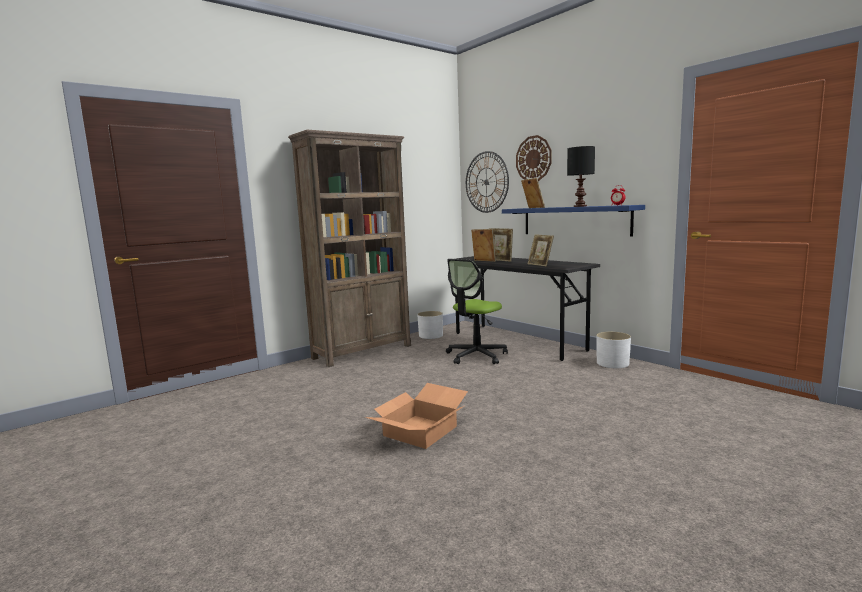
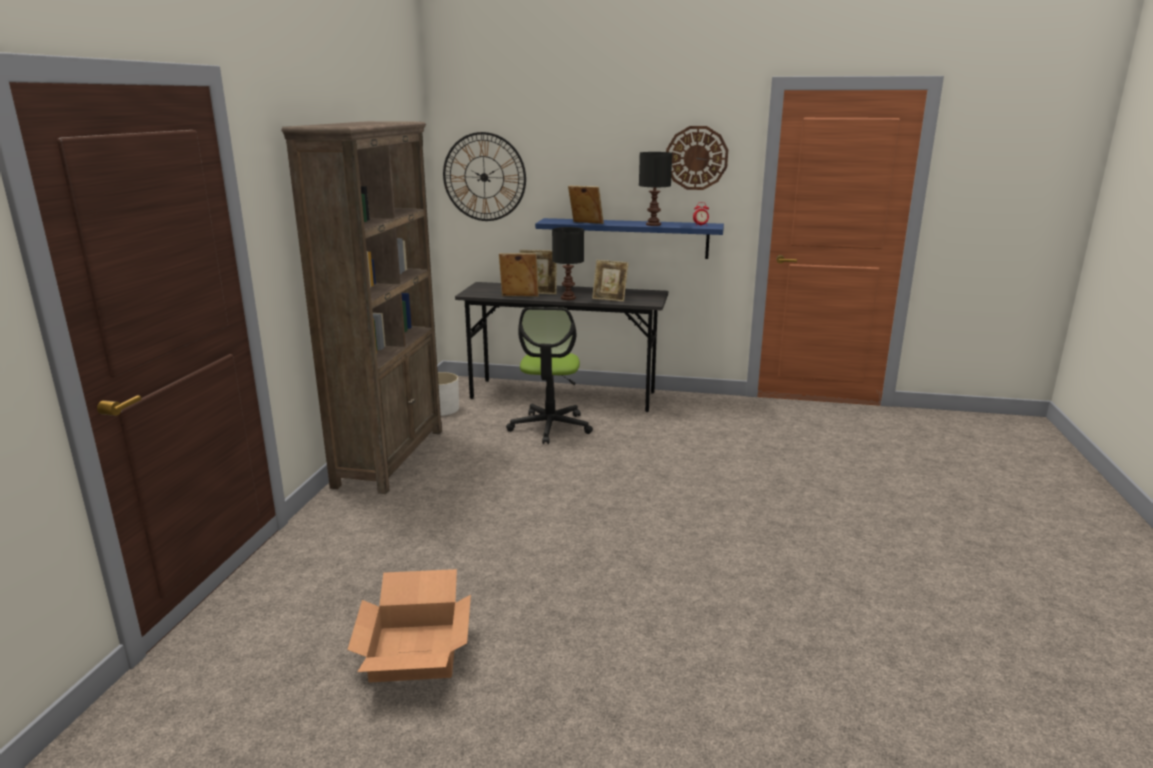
camera: 40 degrees left, 10 degrees up
cardboard box [365,383,468,449] -> cardboard box moved to [347,569,471,683]
wall clock [516,135,552,181] -> wall clock moved to [666,126,728,190]
white planter [596,332,631,368] -> none
none -> black table lamp [552,227,584,300]

